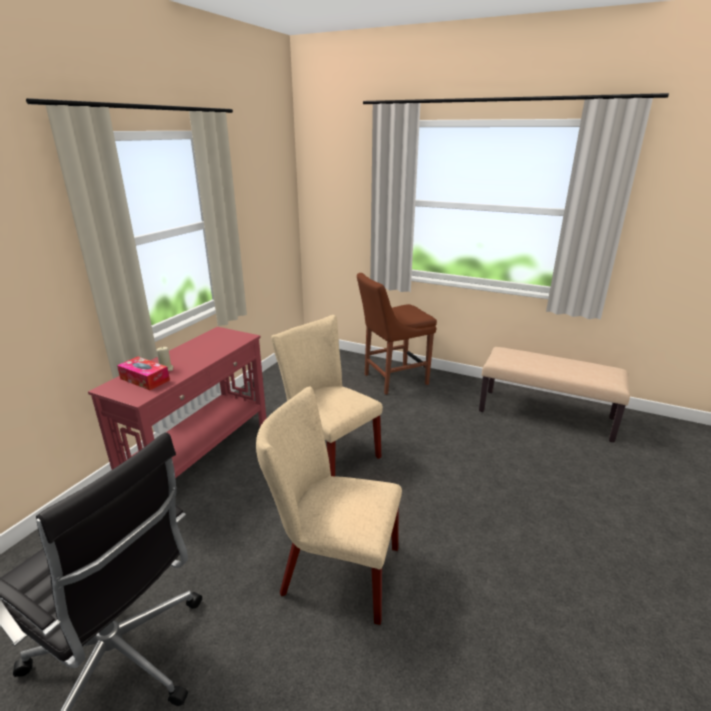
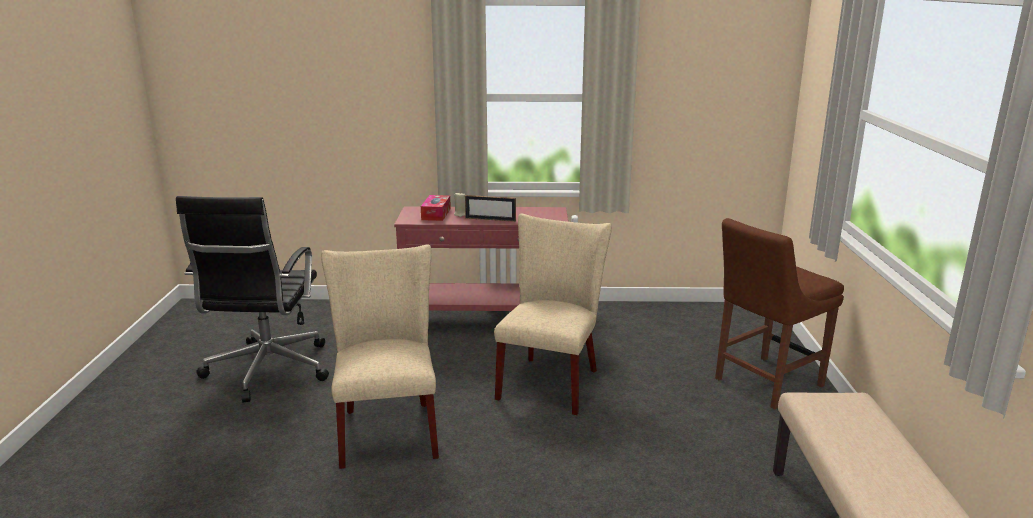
camera: 65 degrees right, 5 degrees down
brown chair [357,273,437,395] -> brown chair turned 75 degrees counterclockwise [715,218,844,410]
none -> picture frame [465,195,516,222]

